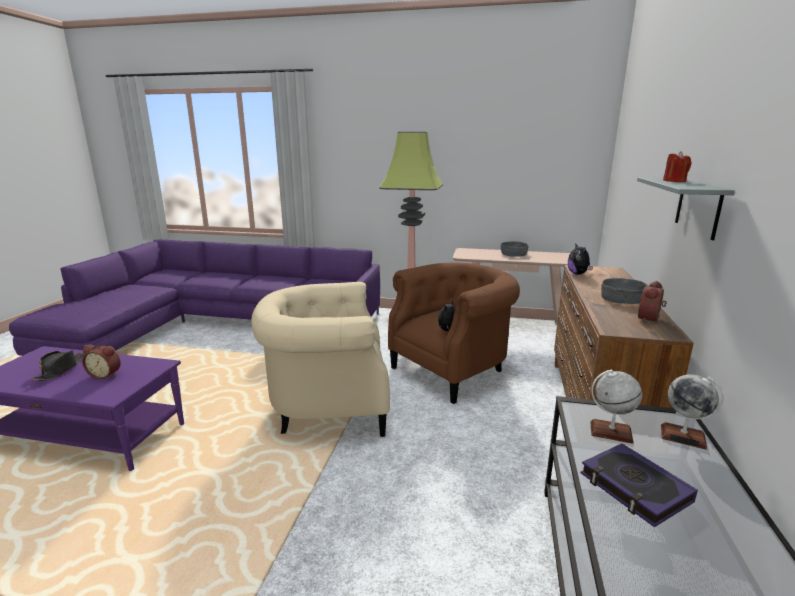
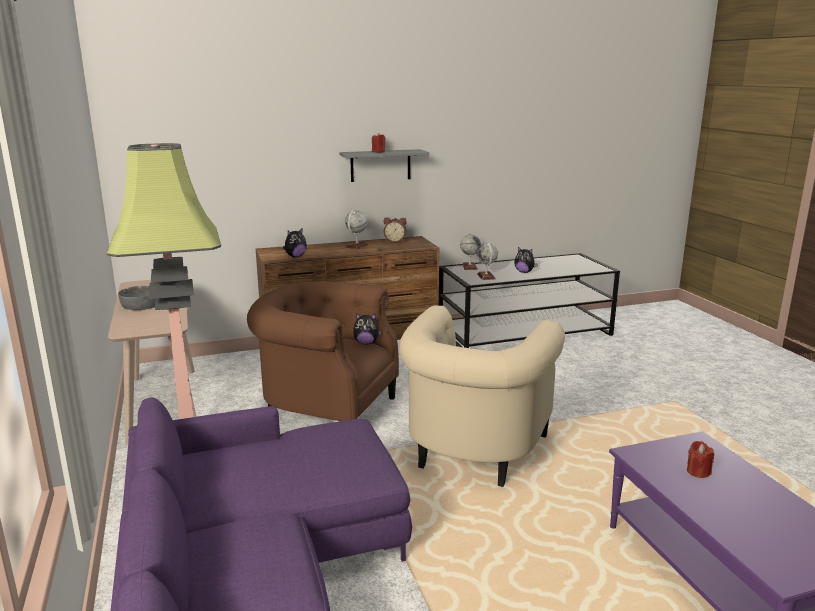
camera: 120 degrees left, 0 degrees up
black hat [31,350,84,381] -> none
alarm clock [82,345,121,379] -> red candle [687,441,714,478]
beige armchair [251,282,390,437] -> beige armchair turned 60 degrees clockwise [400,305,565,487]
book [580,444,698,527] -> plush toy [514,247,538,273]
grey bowl [601,278,648,304] -> globe [345,210,368,249]

